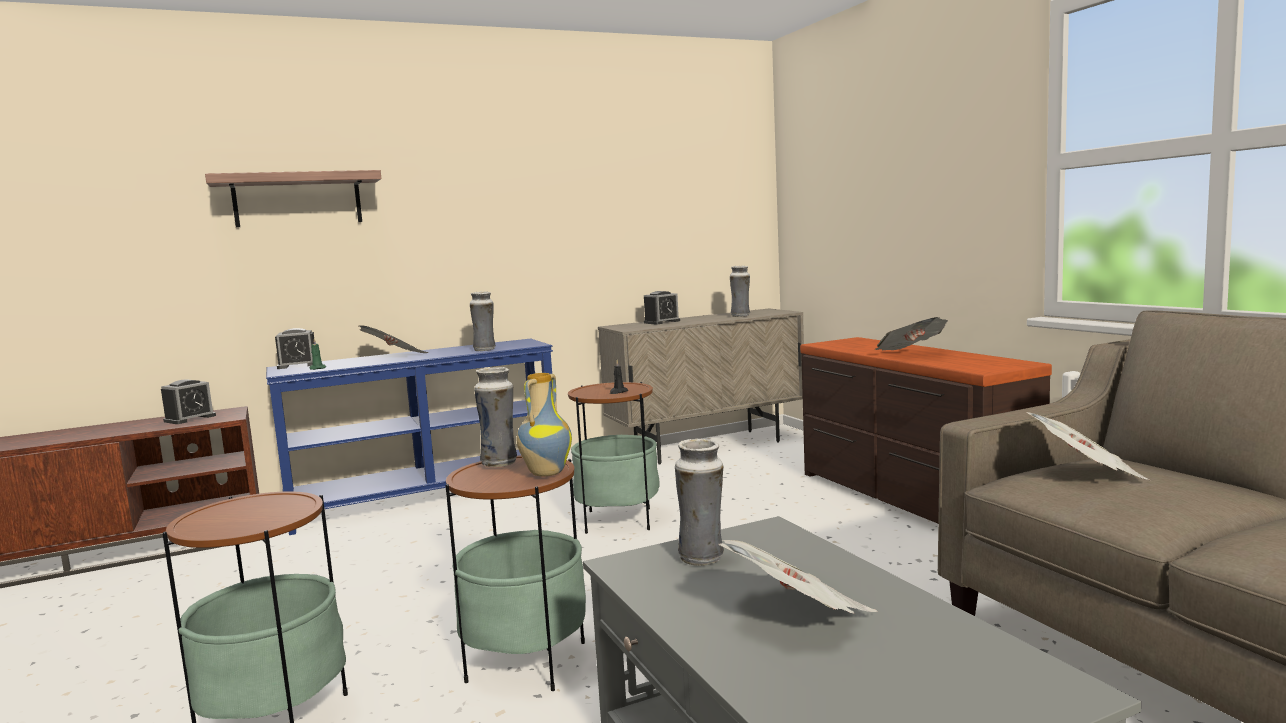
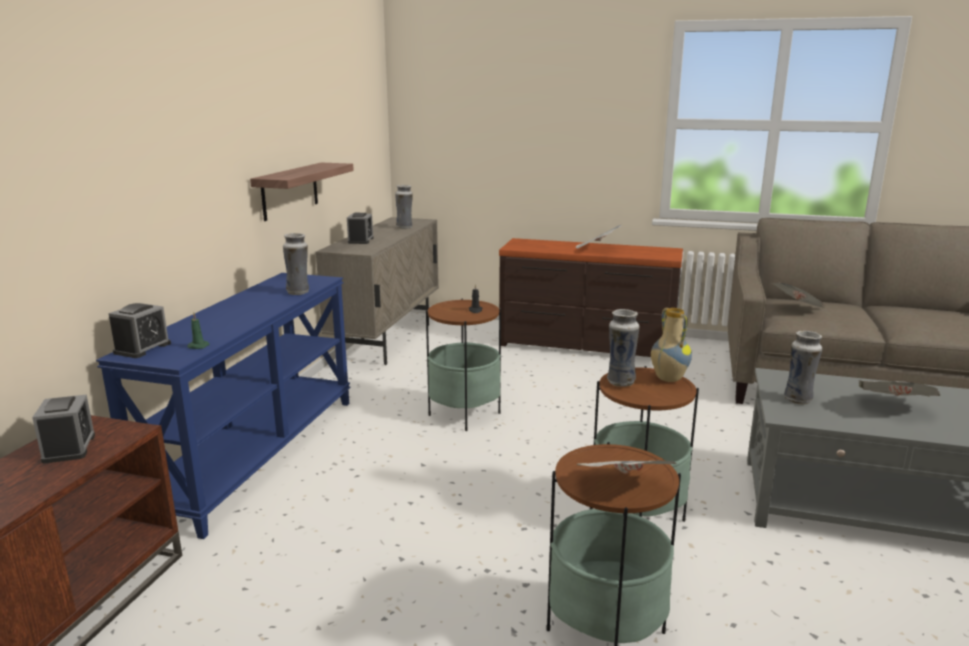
camera: 50 degrees left, 10 degrees up
shelf [205,170,382,227] -> shelf moved to [250,163,354,221]
newspaper [359,325,428,353] -> newspaper moved to [577,461,676,474]

